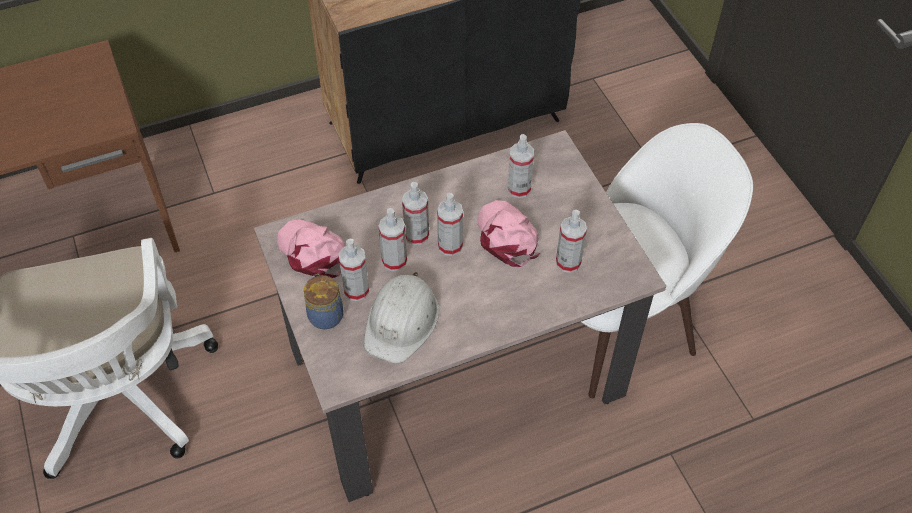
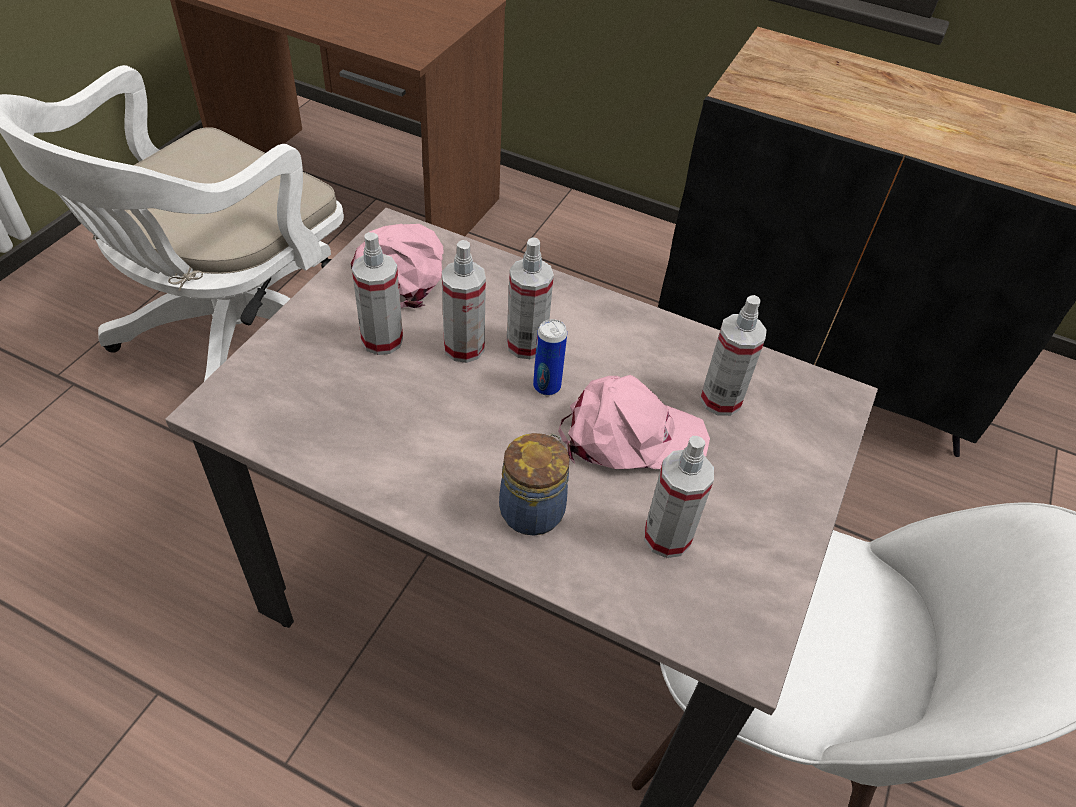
camera: 45 degrees right, 5 degrees down
jar [304,274,344,329] -> jar moved to [499,433,570,536]
white hard hat [364,272,439,364] -> none
spray bottle [437,193,463,256] -> can [533,319,567,396]
pink cap [478,200,540,267] -> pink cap turned 60 degrees clockwise [558,375,710,469]

